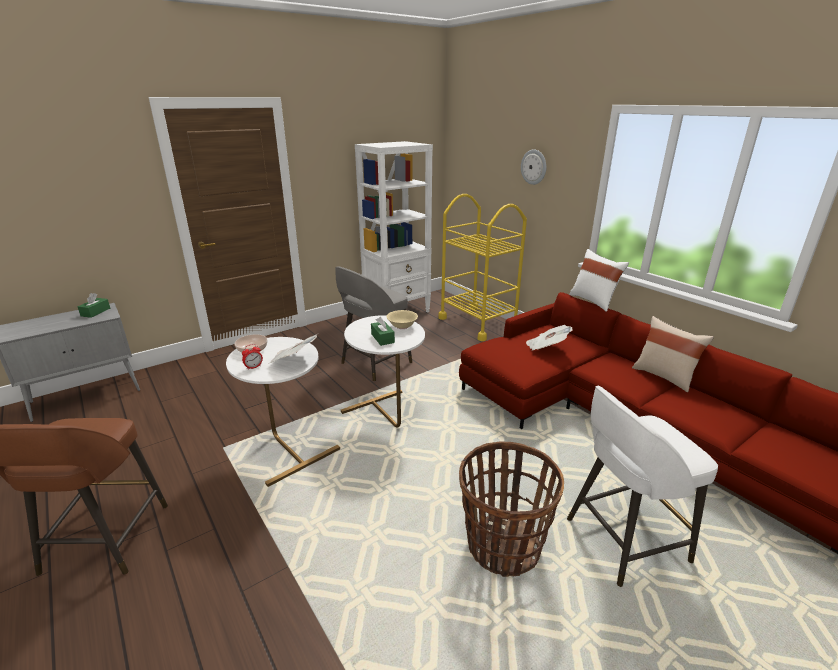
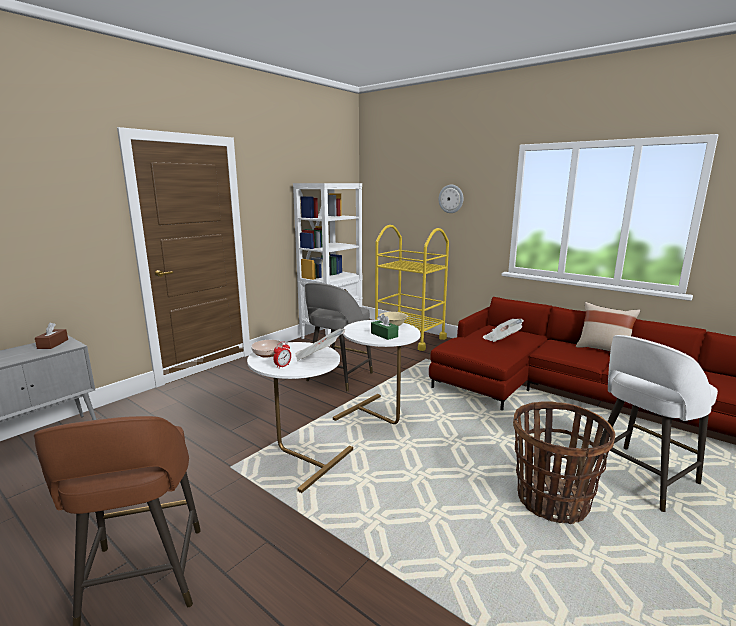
camera: 15 degrees left, 10 degrees down
green tissue box [78,293,110,318] -> brown tissue box [35,323,68,349]
white pillow [569,249,629,312] -> none

